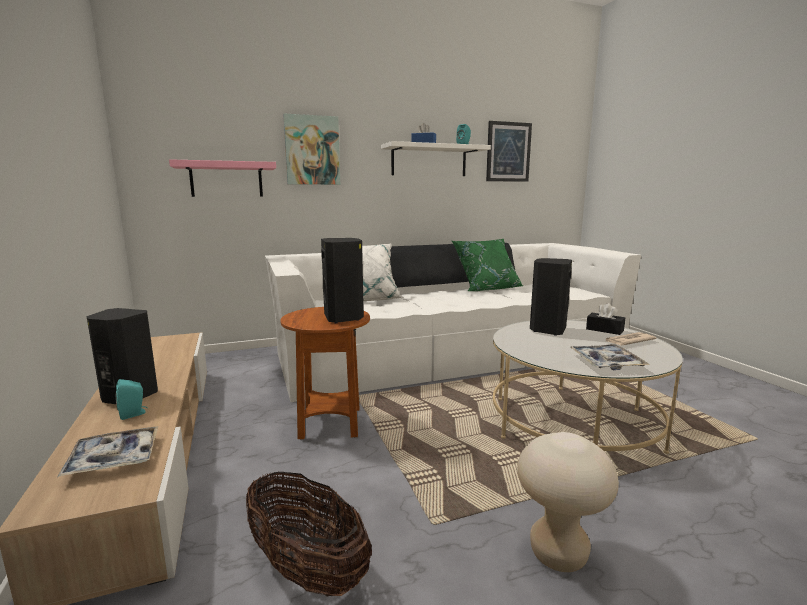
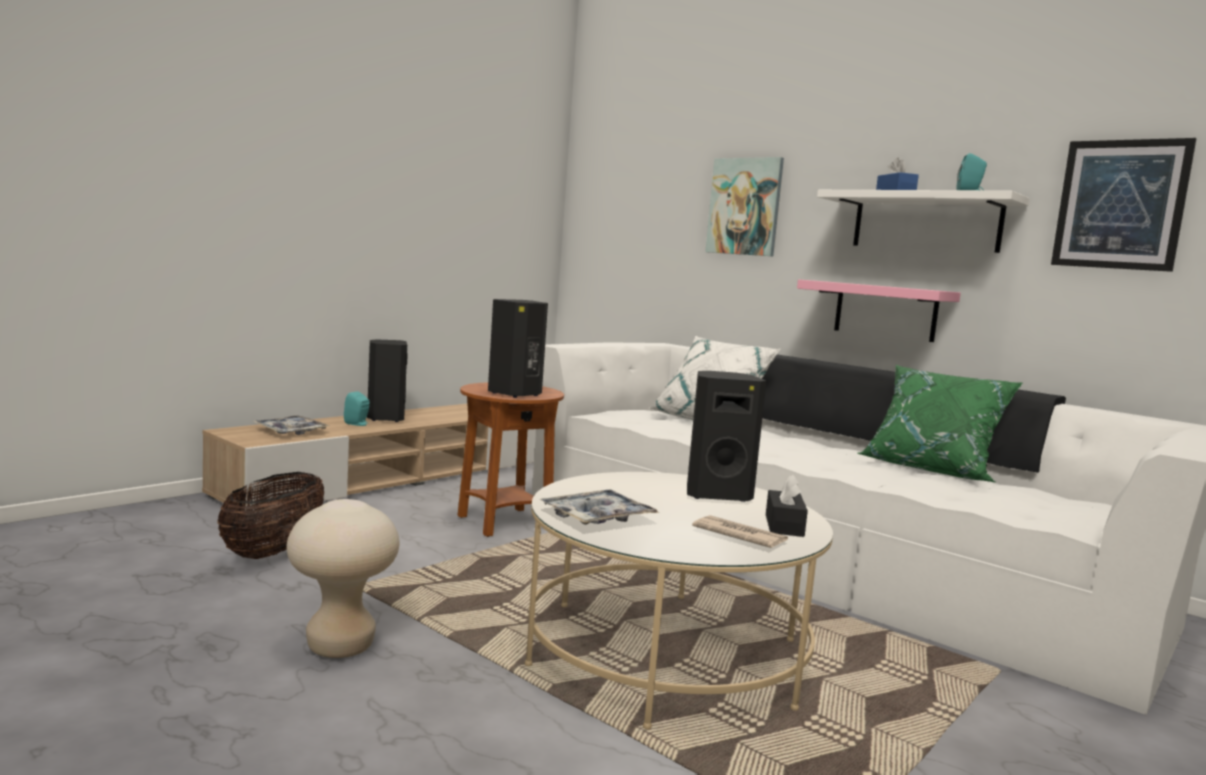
camera: 60 degrees right, 5 degrees down
pink shelf [169,159,276,197] -> pink shelf moved to [797,279,961,342]

